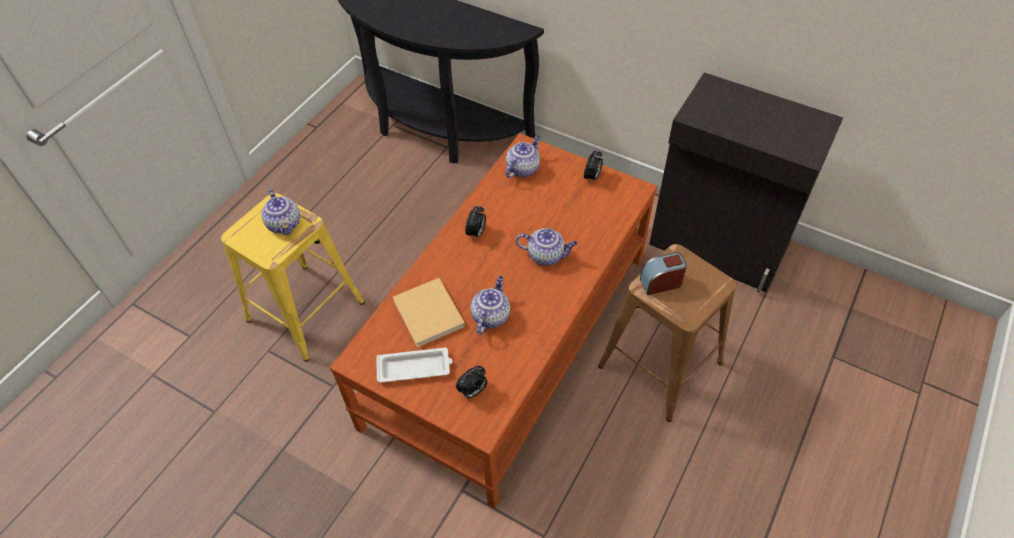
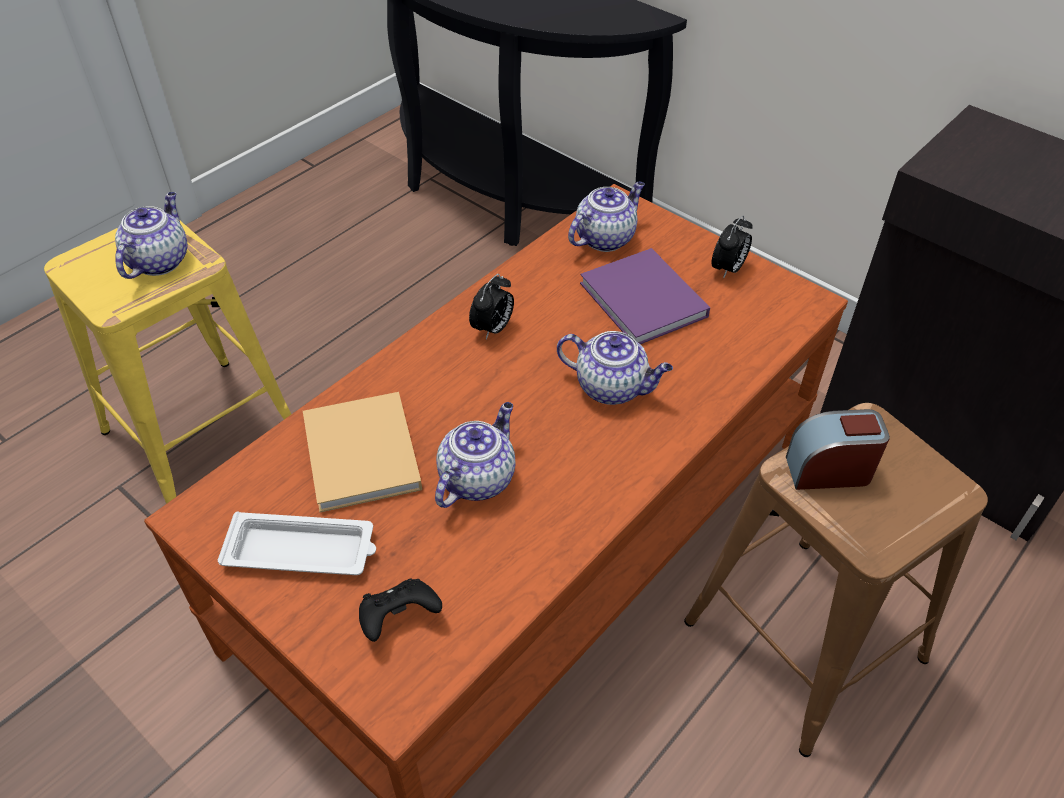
camera: 10 degrees right, 5 degrees down
teapot [261,189,300,235] -> teapot turned 150 degrees counterclockwise [115,192,188,279]
alarm clock [456,366,487,398] -> black game controller [359,579,442,642]
none -> purple book [580,248,710,344]

